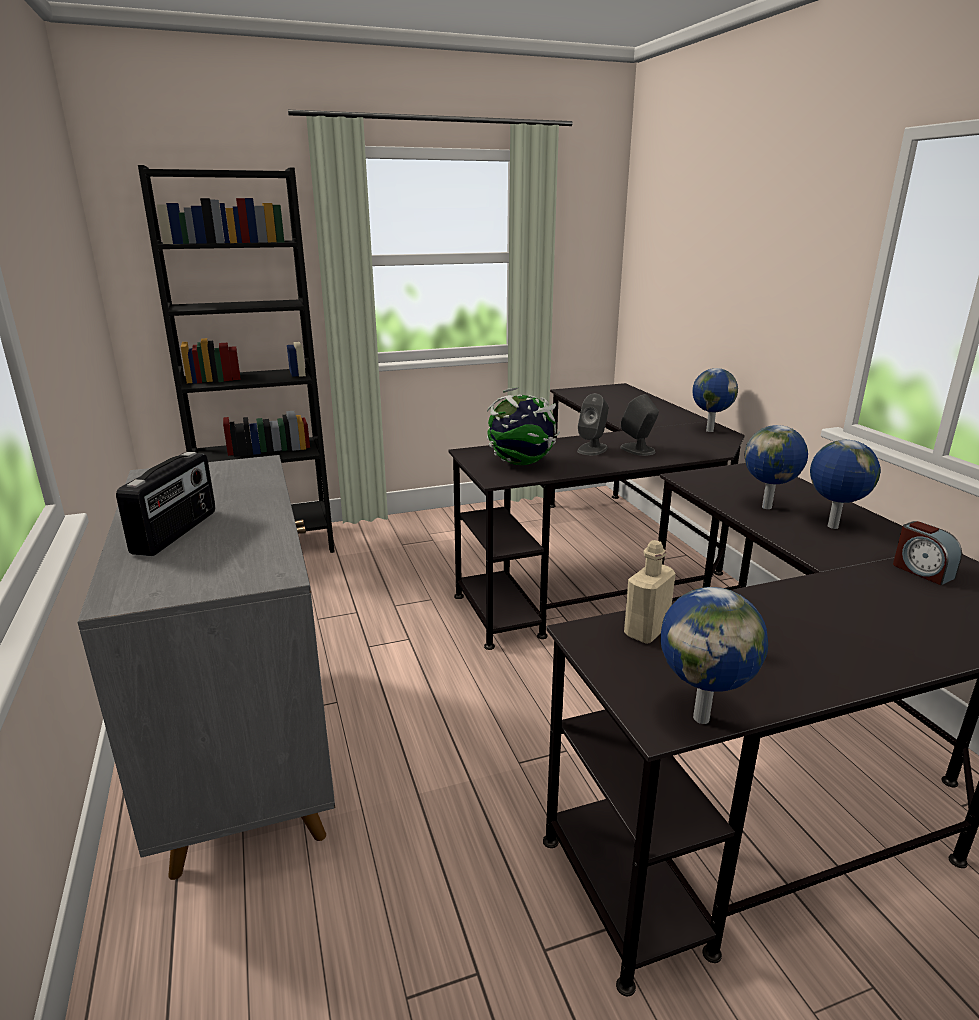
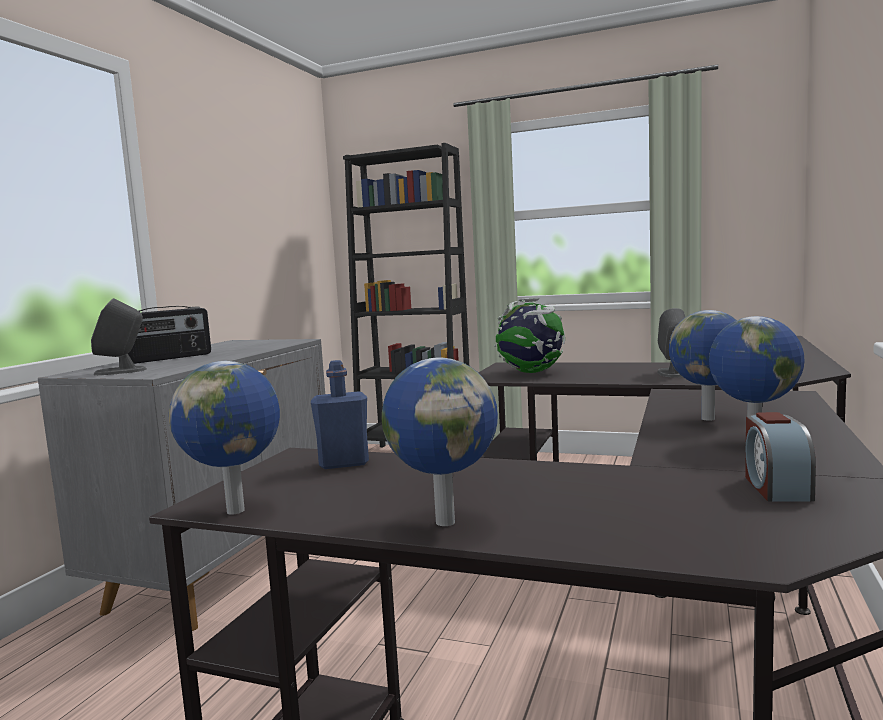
camera: 40 degrees right, 15 degrees down
grey speaker [577,394,608,455] -> grey speaker moved to [91,298,147,375]
beige bottle [624,540,676,644] -> blue bottle [311,360,369,469]
globe [692,368,738,432] -> globe moved to [382,358,498,526]

